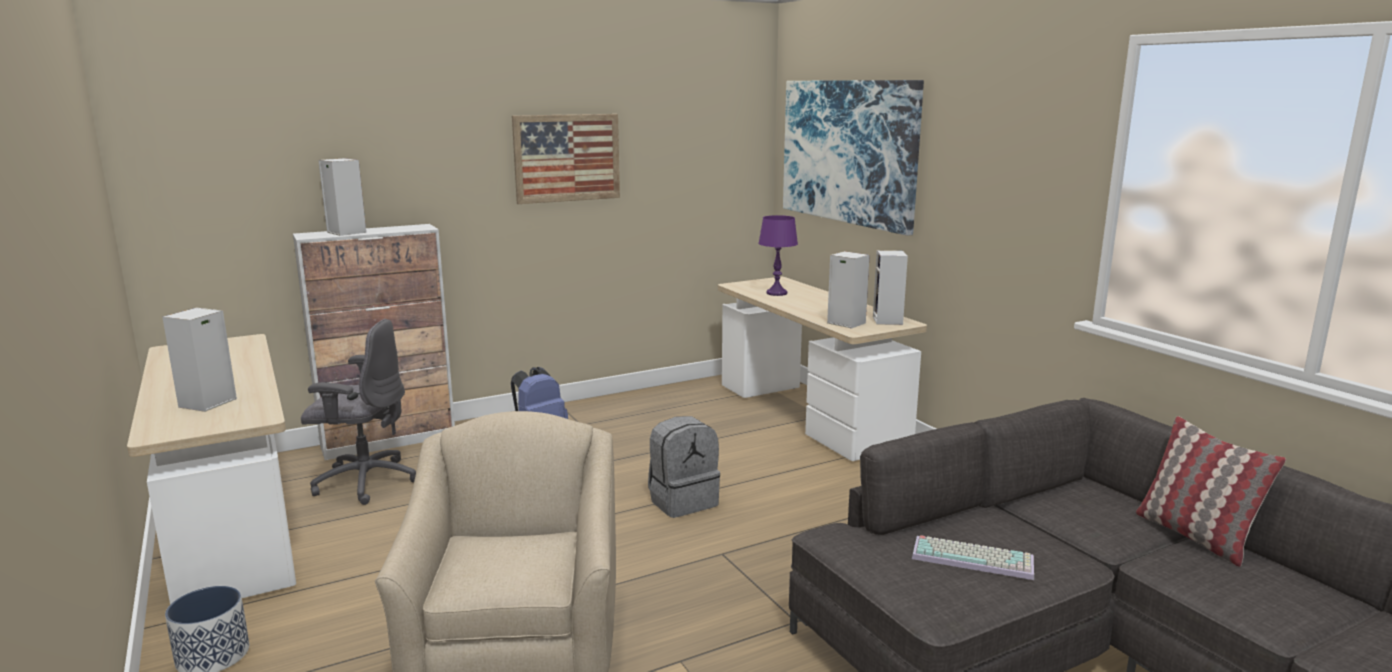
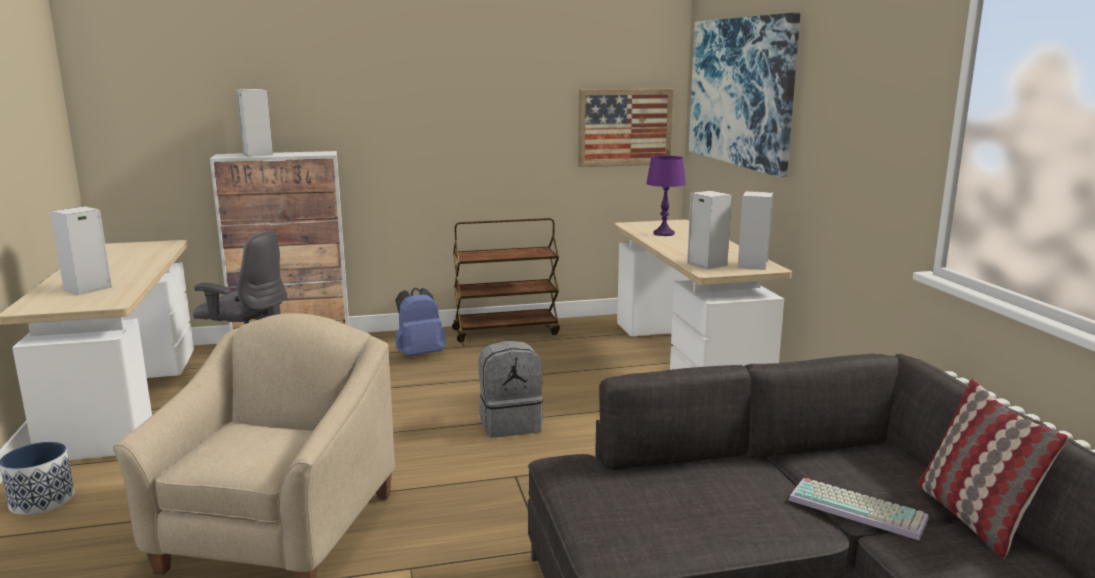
camera: 15 degrees right, 0 degrees up
picture [512,114,620,204] -> picture moved to [578,88,674,167]
keyboard [912,535,1034,580] -> keyboard moved to [789,478,928,540]
none -> brown cart [452,218,560,342]

